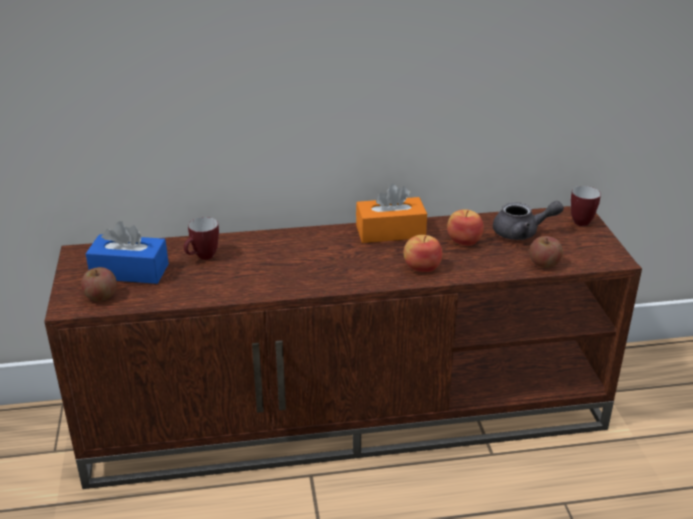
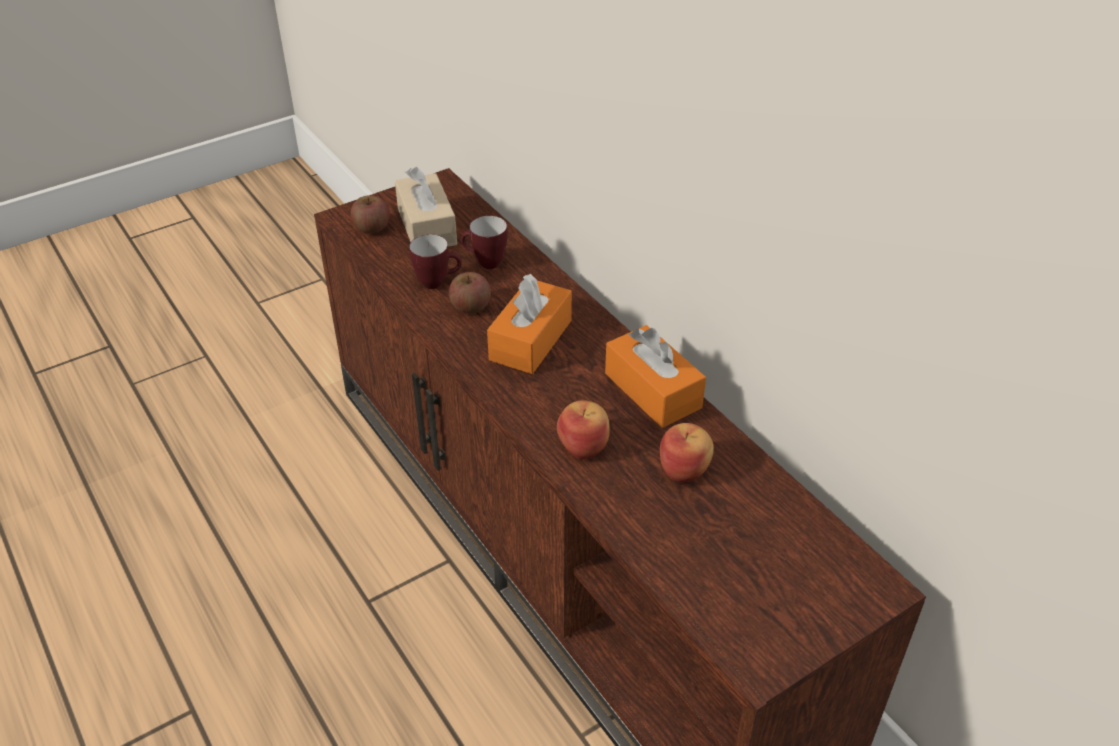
camera: 65 degrees right, 10 degrees up
blue tissue box [86,221,169,284] -> beige tissue box [395,167,457,247]
grey teapot [493,201,564,240] -> none
apple [529,236,563,268] -> apple moved to [449,272,491,314]
mug [571,186,601,226] -> mug moved to [409,234,462,289]
none -> orange tissue box [487,274,572,374]

